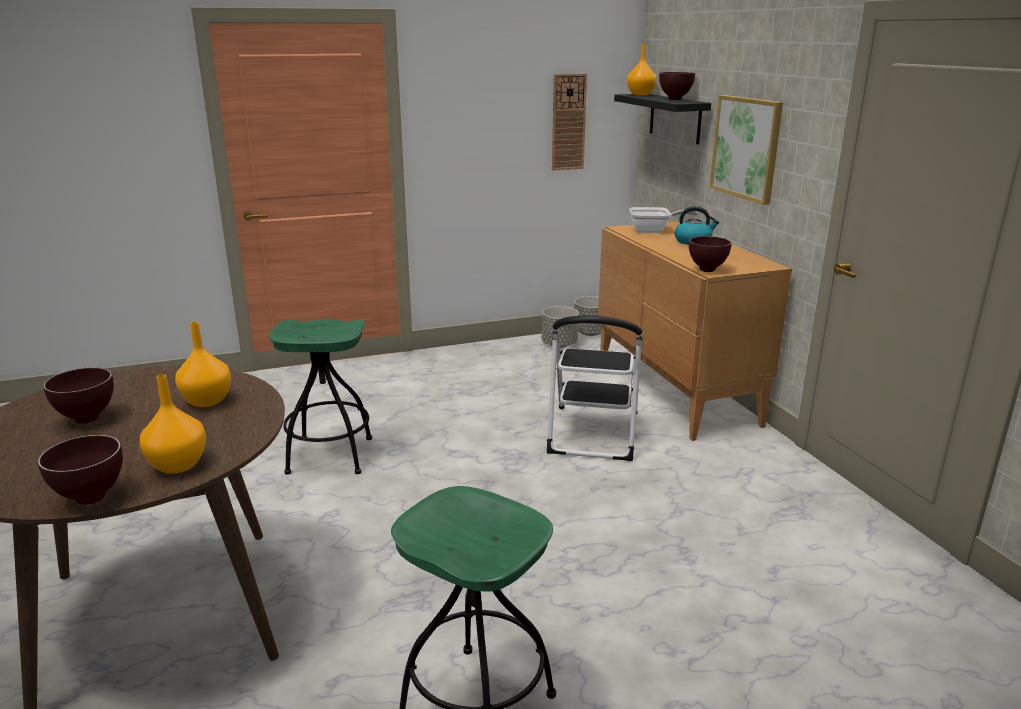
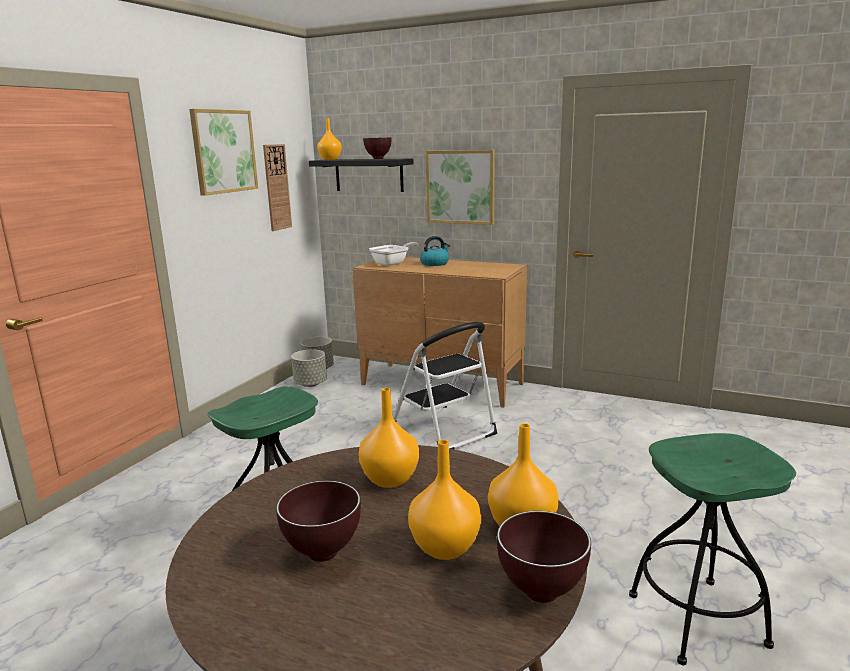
camera: 45 degrees left, 5 degrees down
brown bowl [689,236,732,272] -> none
none -> picture [189,109,258,196]
none -> orange vase [408,440,481,560]

